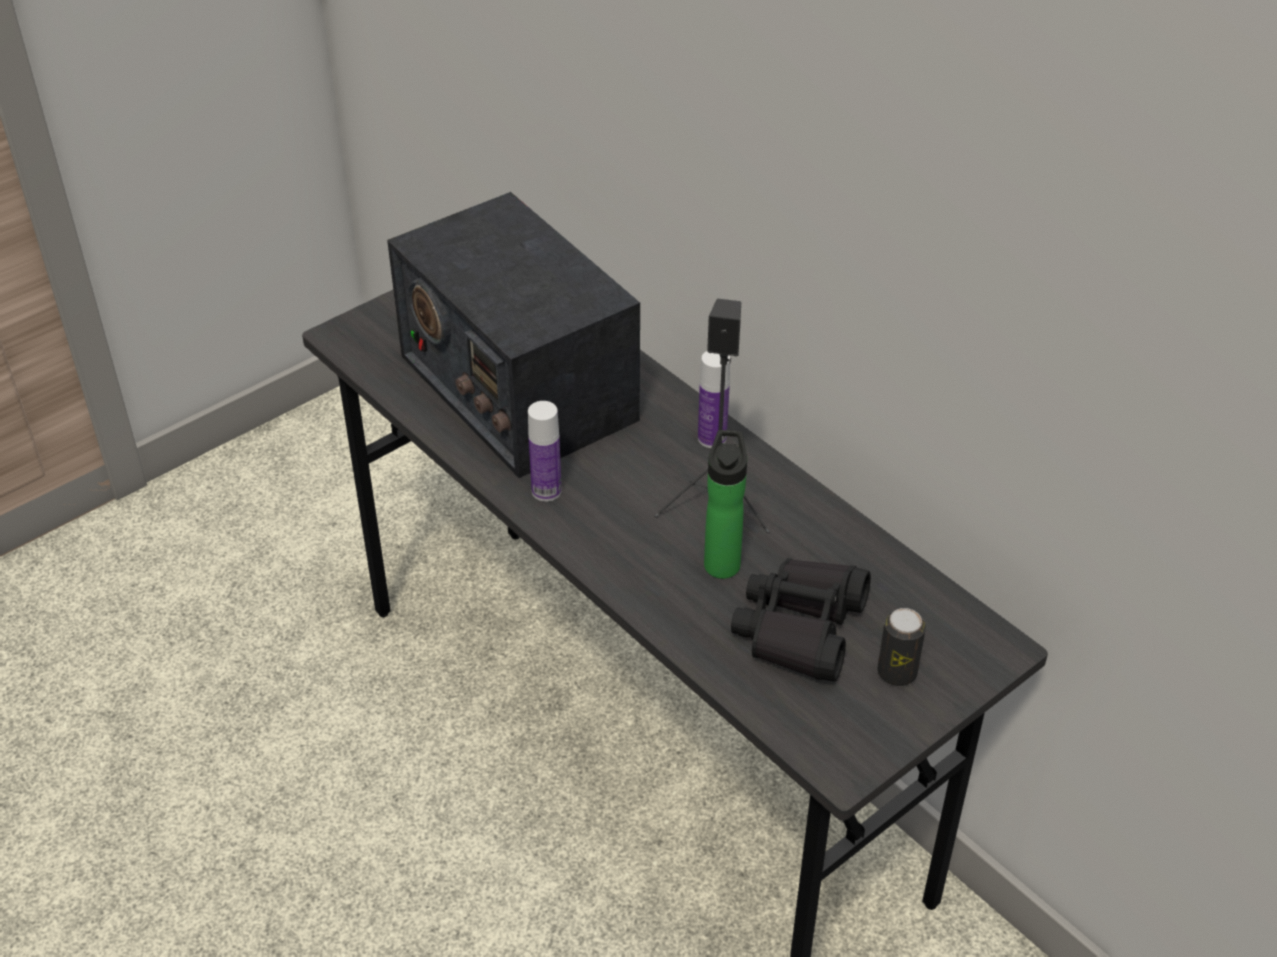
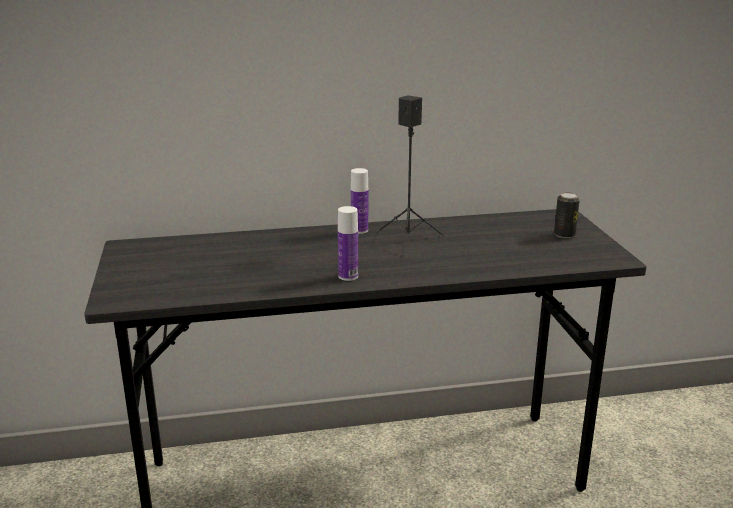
camera: 60 degrees left, 20 degrees down
radio [387,192,640,478] -> none
bottle [704,430,747,579] -> none
black binoculars [731,558,871,681] -> none

